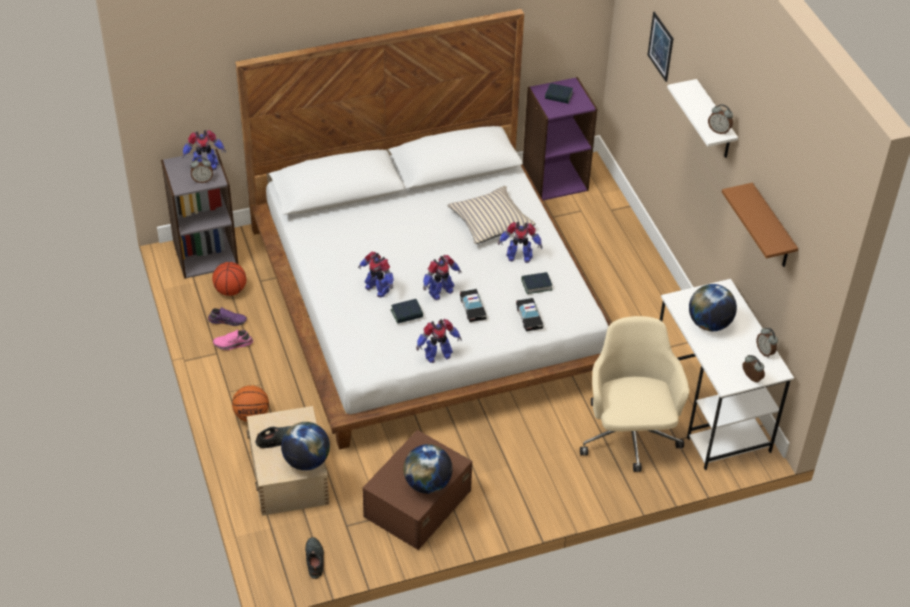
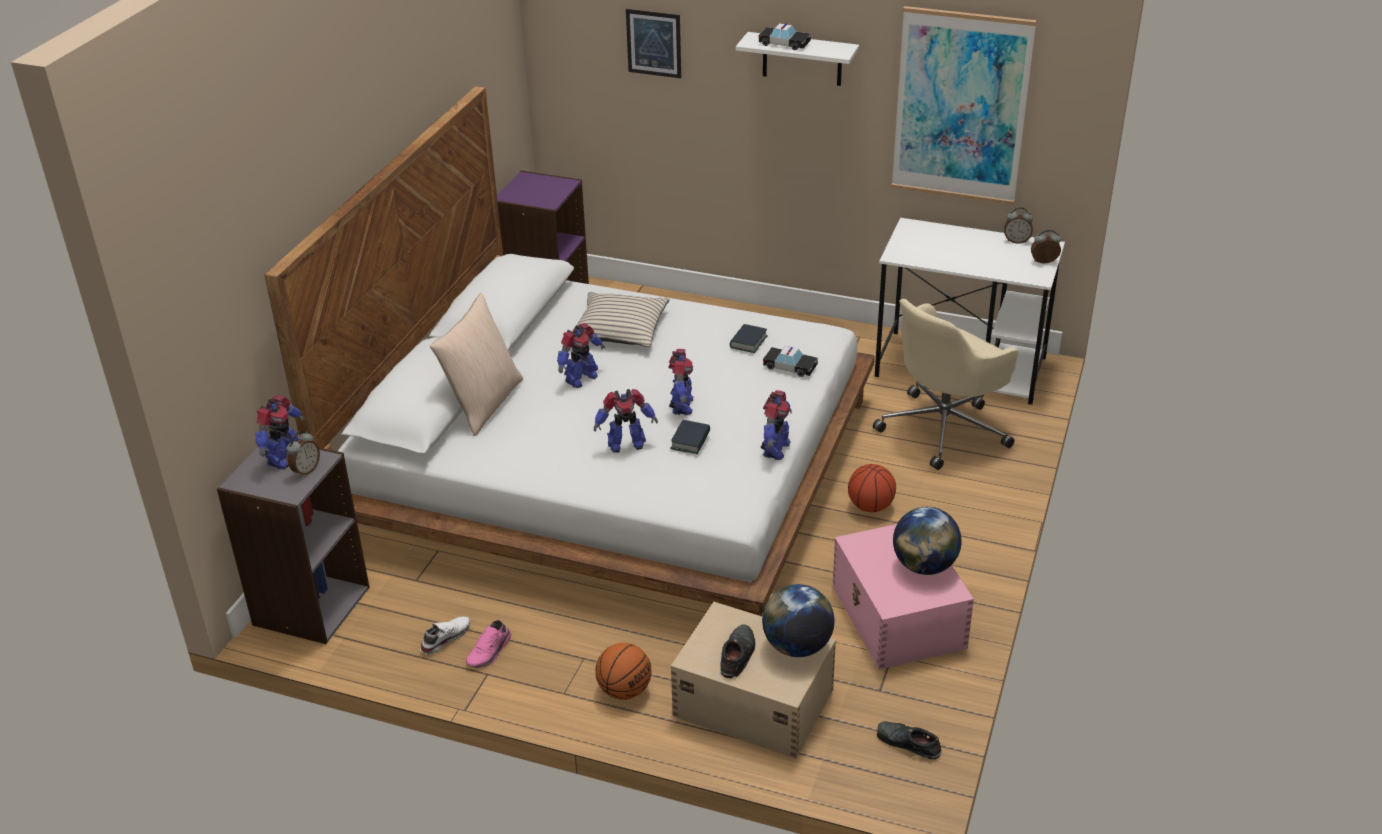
camera: 50 degrees left, 10 degrees down
purple shoe [208,307,247,326] -> white shoe [420,616,470,654]
basketball [212,262,246,296] -> basketball moved to [848,464,896,512]
brown storage box [362,430,472,550] -> pink storage box [832,524,974,670]
toy car [460,289,487,322] -> toy car moved to [759,23,811,50]
toy robot [498,222,542,263] -> toy robot moved to [557,323,605,388]
book [545,83,573,104] -> none
beige office chair [580,316,689,472] -> beige office chair turned 75 degrees counterclockwise [873,299,1018,470]
globe [689,284,737,331] -> none
alarm clock [708,104,733,135] -> none
brown shelf [722,183,798,267] -> picture [891,6,1037,205]
none -> beige pillow [430,293,523,436]

